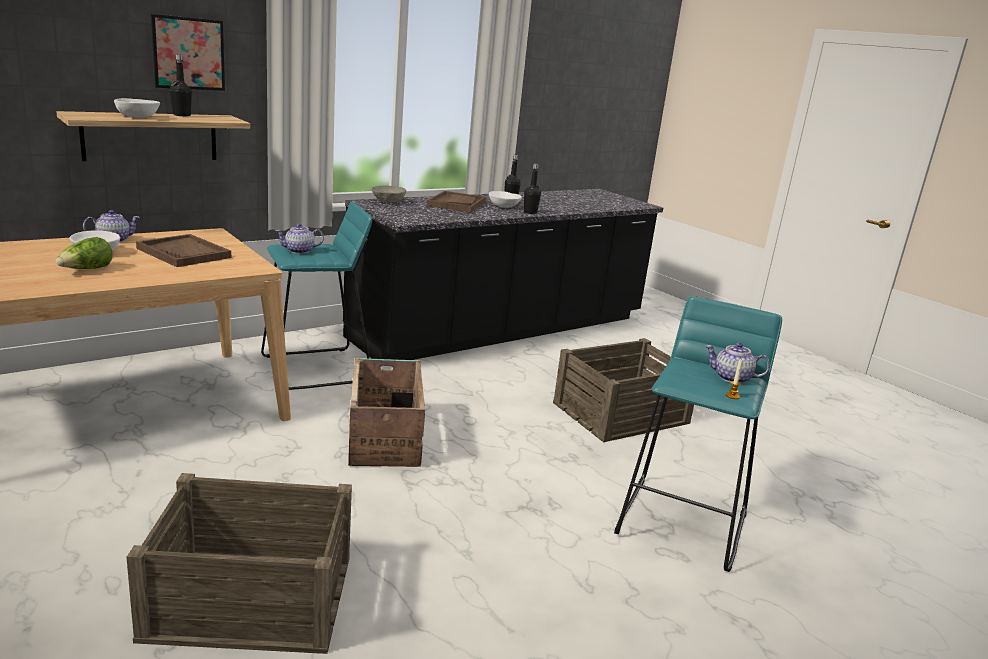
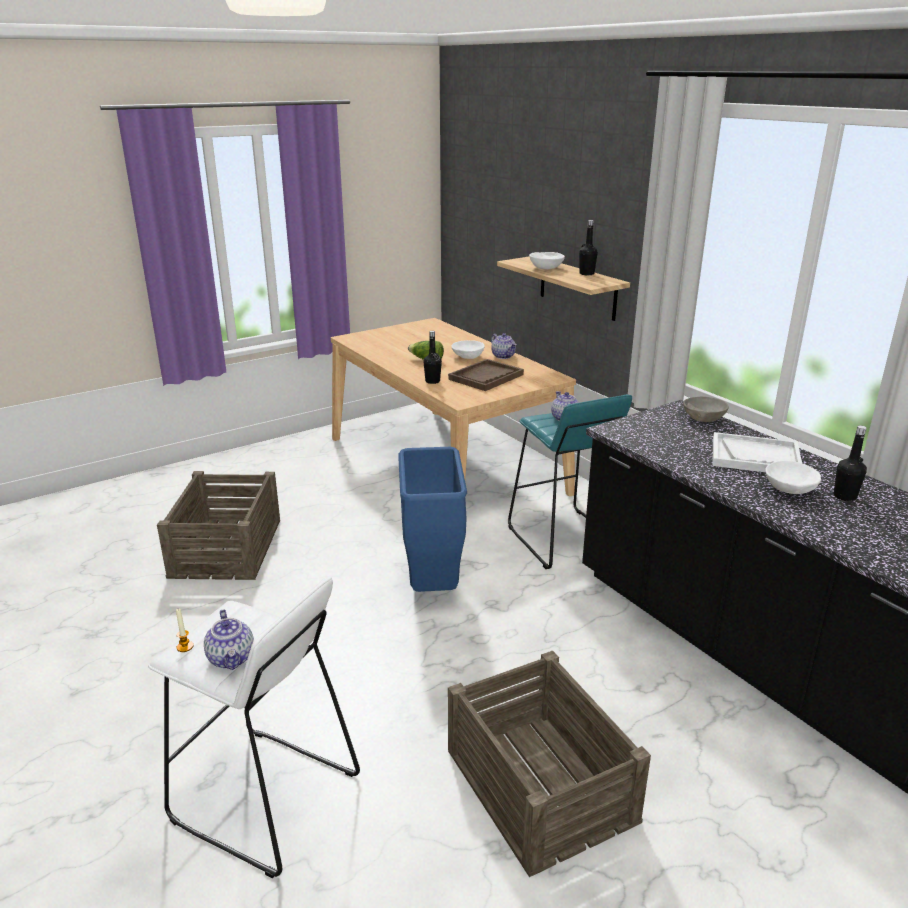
camera: 95 degrees right, 5 degrees up
picture [151,14,225,91] -> none
crate [348,358,425,467] -> blue trash can [398,447,467,592]
brown tray [427,191,486,213] -> white tray [713,432,802,472]
black bottle [524,163,541,214] -> black bottle moved to [423,331,442,384]
turquoise stool [614,296,782,572] -> white stool [148,577,360,878]
teapot [705,343,770,384] -> teapot turned 135 degrees clockwise [204,609,254,670]

